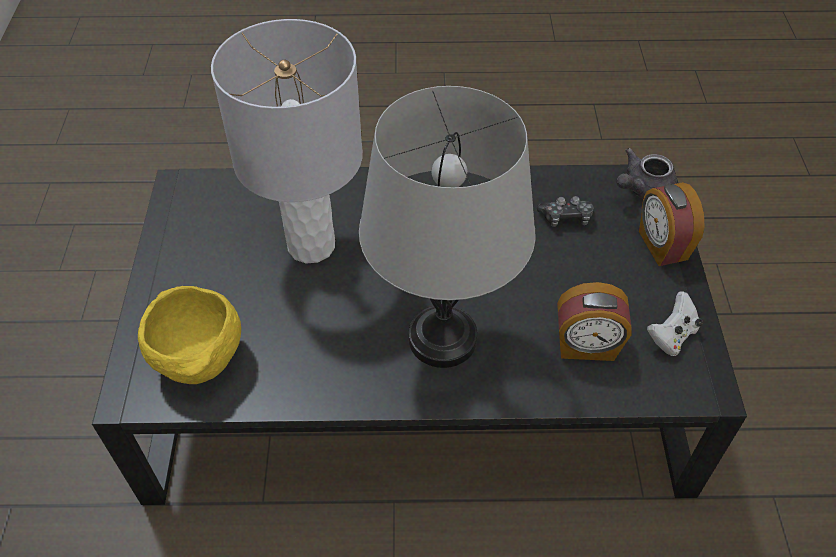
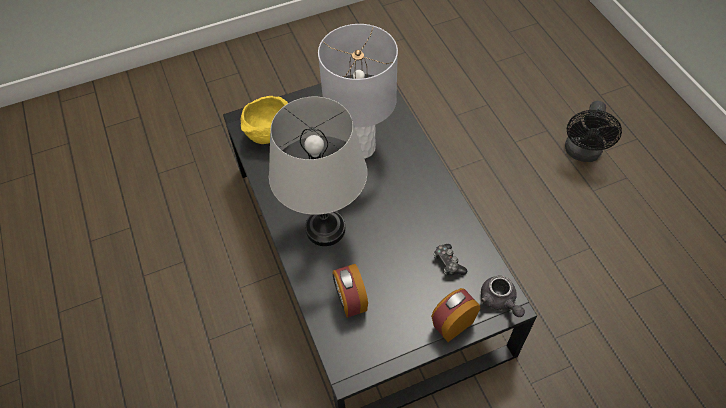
camera: 70 degrees right, 5 degrees up
grey teapot [617,148,677,199] -> grey teapot turned 150 degrees counterclockwise [481,275,525,317]
white game controller [647,291,703,356] -> none
none -> black fan [565,101,622,162]

